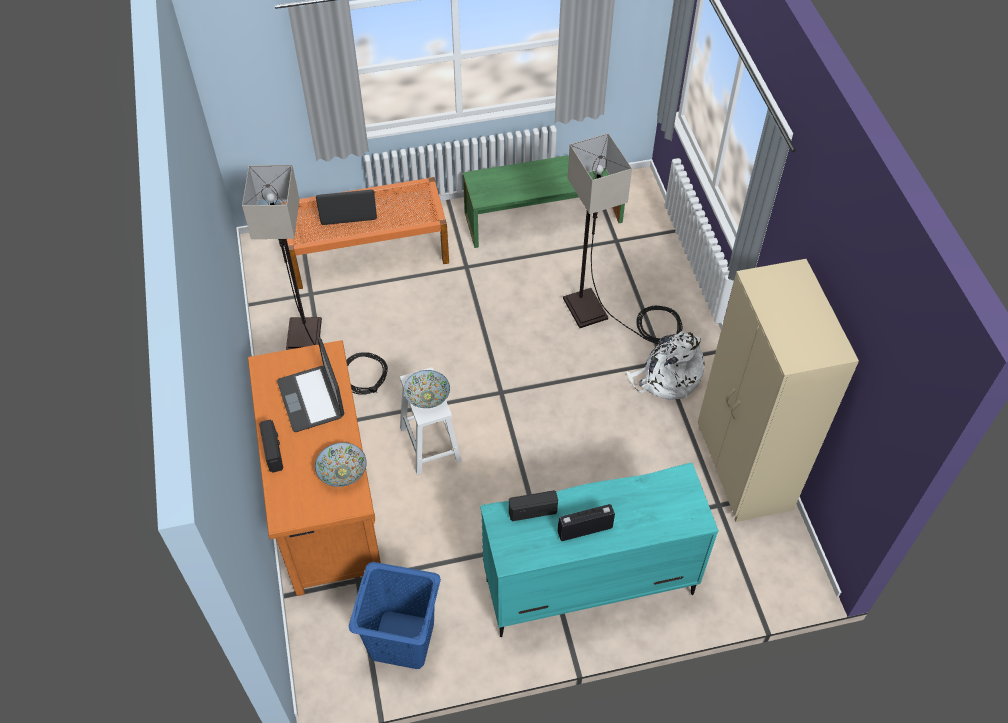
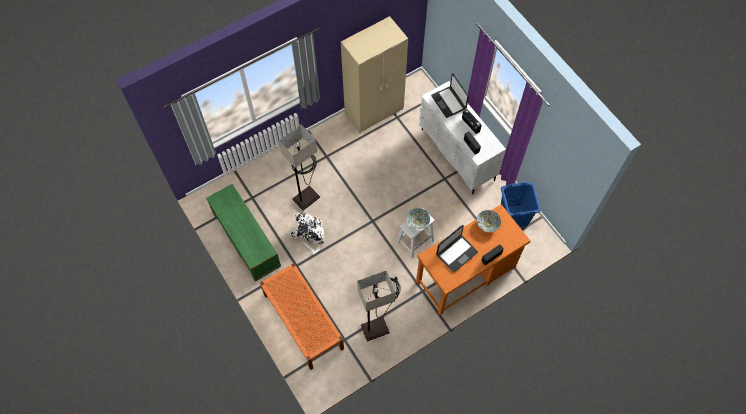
camera: 110 degrees left, 10 degrees up
laptop [316,190,377,225] -> laptop moved to [431,74,469,118]
turquoise dresser [480,462,719,637] -> white dresser [419,81,506,194]
white backpack [626,331,705,400] -> white backpack moved to [291,213,324,255]

